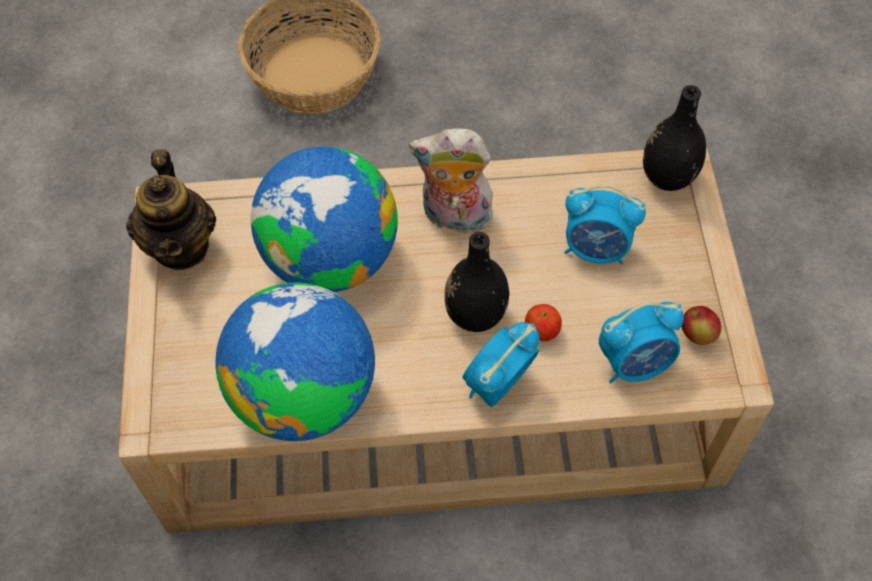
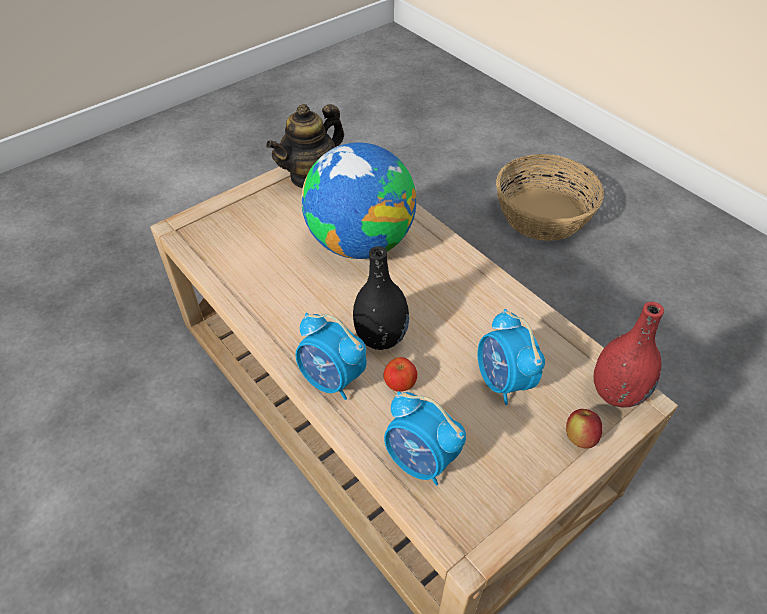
camera: 55 degrees right, 10 degrees down
globe [216,283,375,441] -> none
plush toy [409,128,493,238] -> none
alarm clock [462,322,539,407] -> alarm clock turned 150 degrees counterclockwise [295,313,367,400]
black vase [643,85,706,191] -> red vase [594,302,664,408]
apple [682,306,721,345] -> apple moved to [566,409,603,448]

